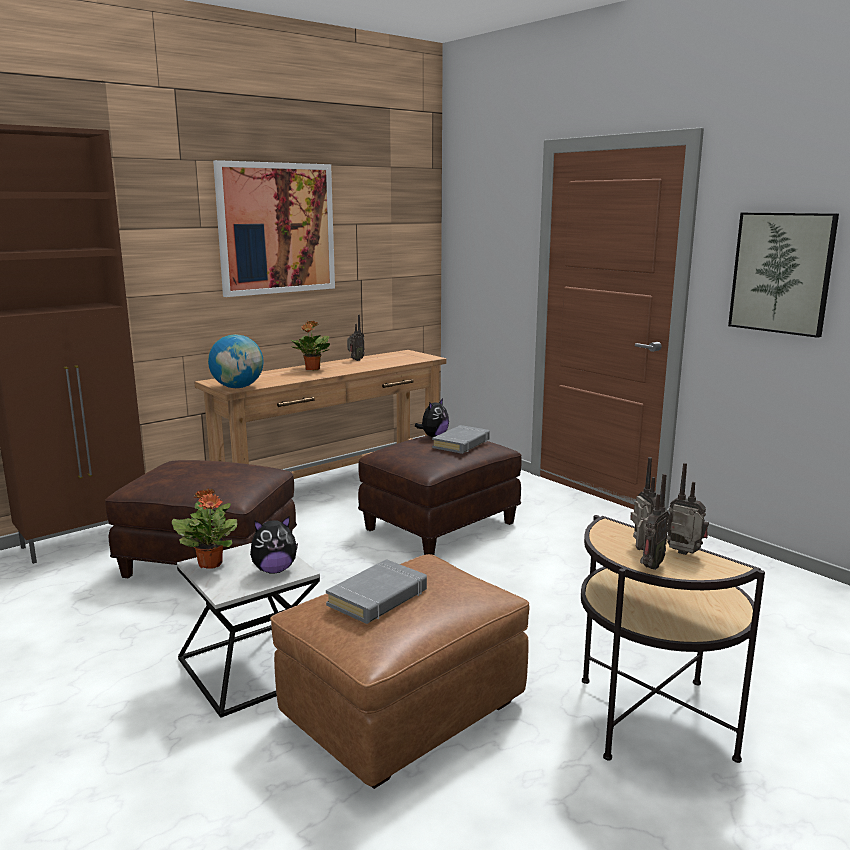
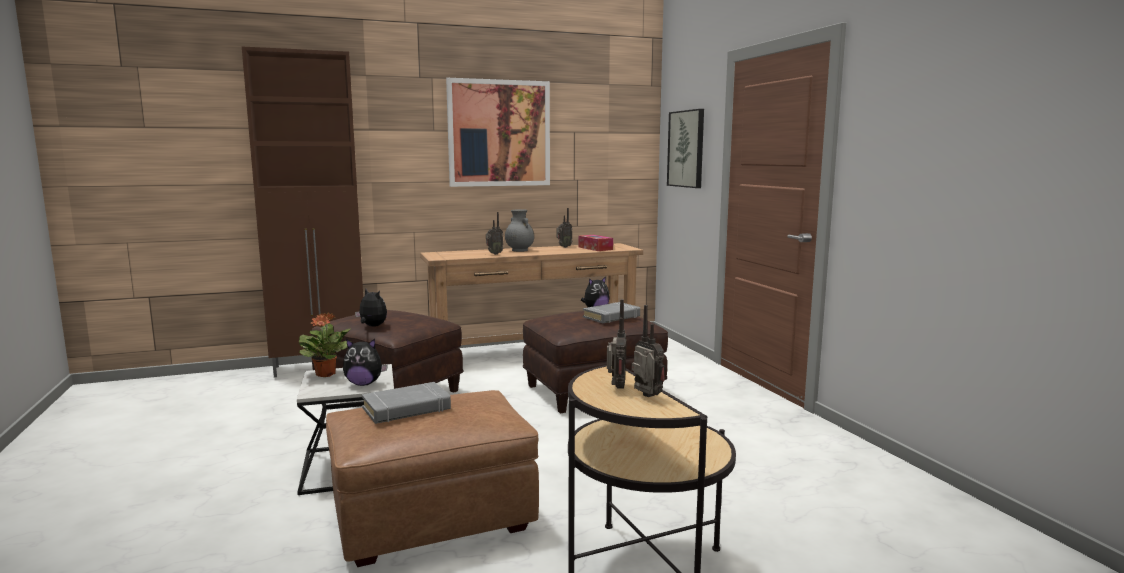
camera: 20 degrees right, 5 degrees down
globe [208,334,264,388] -> none
potted plant [291,321,330,370] -> grey vase [505,209,534,252]
radio [636,474,669,570] -> radio moved to [486,212,503,255]
picture [728,212,839,338] -> picture moved to [667,109,704,188]
none -> plush toy [355,289,387,327]
none -> tissue box [578,235,613,251]

